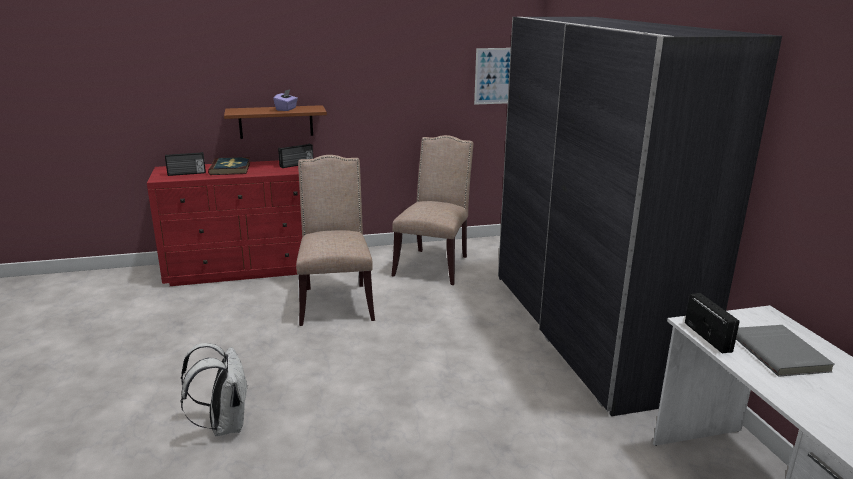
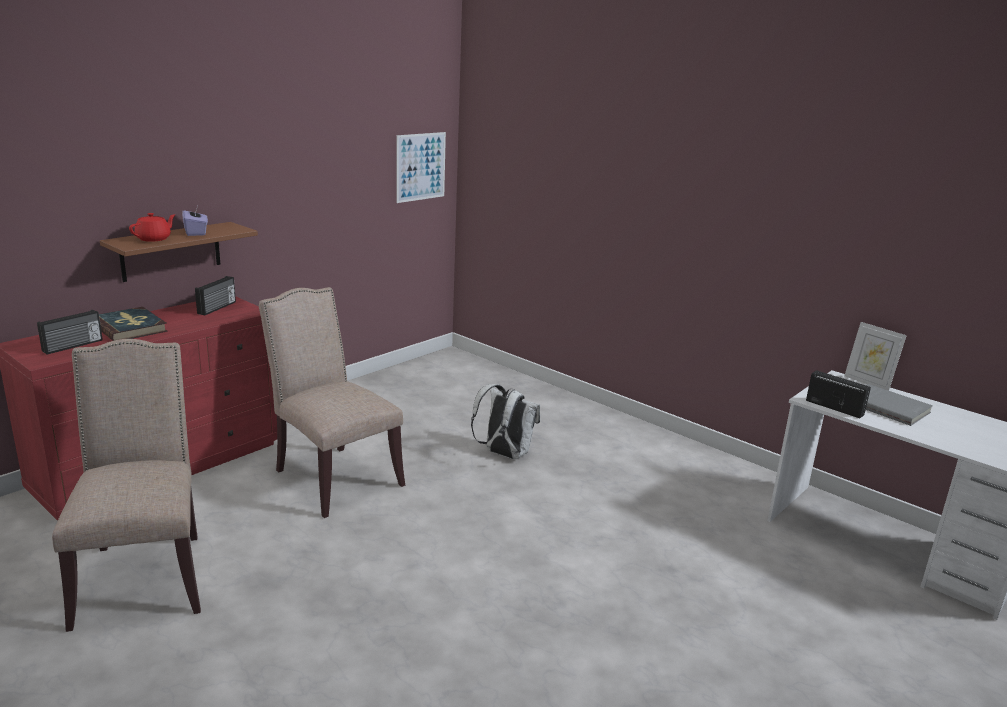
camera: 35 degrees left, 0 degrees up
white backpack [180,343,248,436] -> white backpack moved to [471,384,540,459]
beige chair [391,135,473,285] -> beige chair moved to [52,339,201,632]
grey wardrobe [498,17,782,416] -> none
none -> red teapot [129,213,176,242]
none -> picture frame [844,322,907,391]

